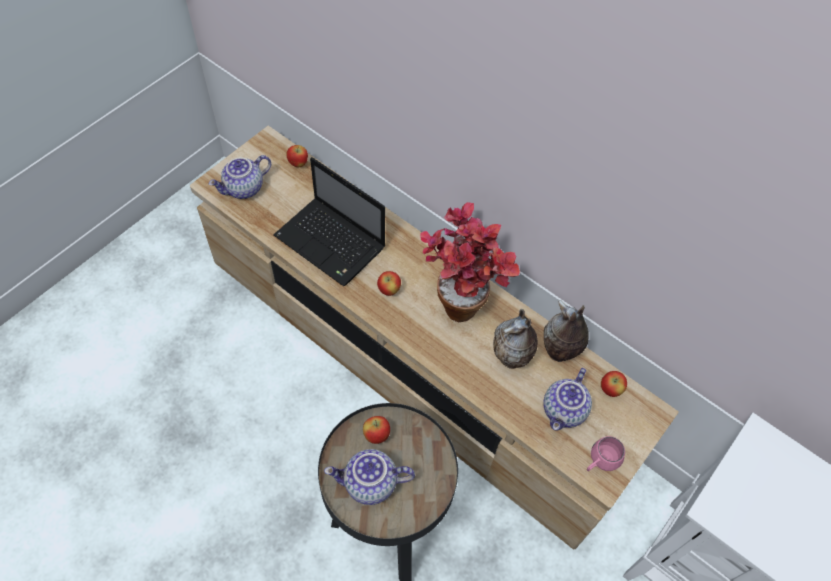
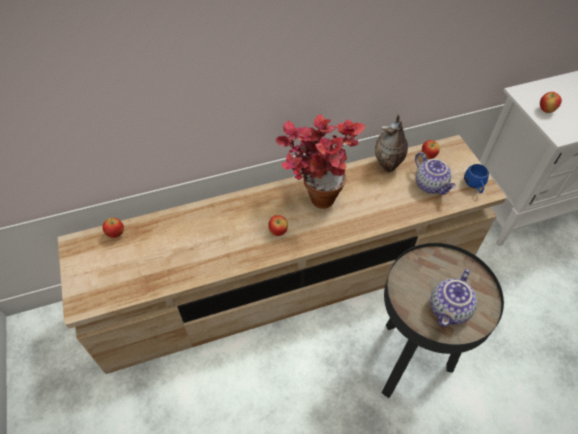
camera: 55 degrees left, 5 degrees down
teapot [208,155,271,199] -> none
laptop [273,157,385,287] -> none
apple [363,416,390,444] -> apple moved to [540,92,562,113]
vase [493,309,538,369] -> none
pink mug [587,436,625,471] -> blue mug [464,164,489,193]

